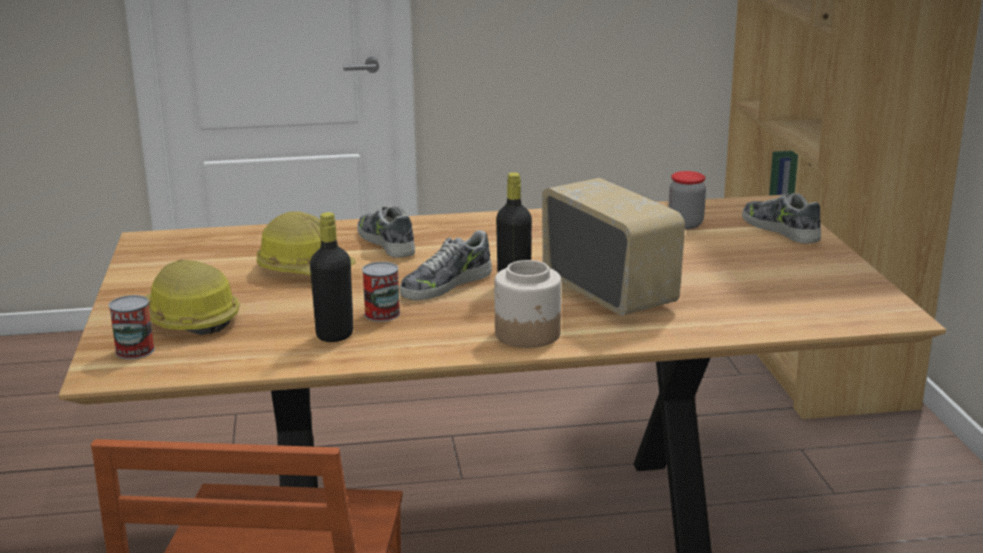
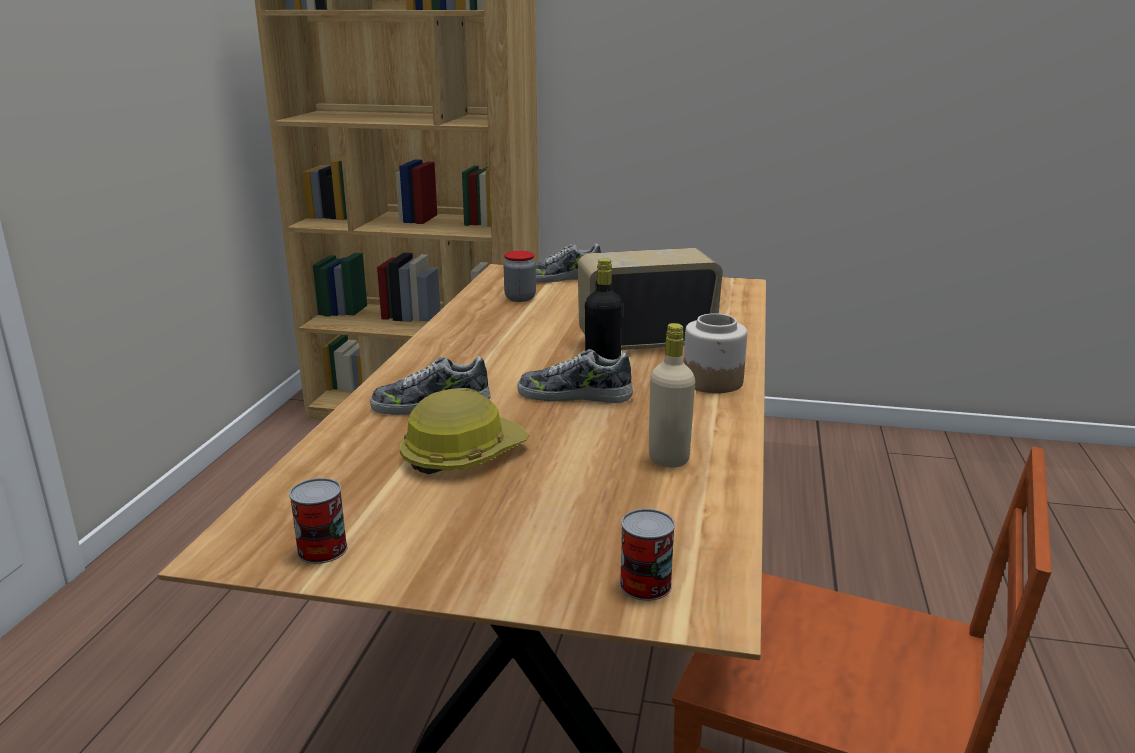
camera: 70 degrees left, 0 degrees up
hard hat [144,259,240,335] -> none
black bottle [310,212,353,342] -> beige bottle [649,323,695,468]
can [362,262,400,322] -> can moved to [289,478,348,564]
shoe [400,230,492,300] -> shoe turned 120 degrees clockwise [517,349,633,403]

